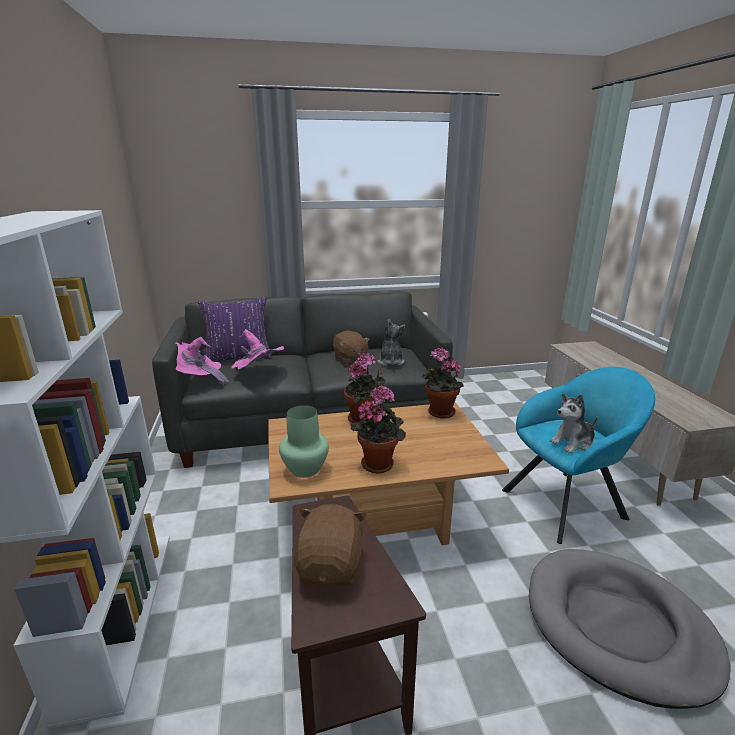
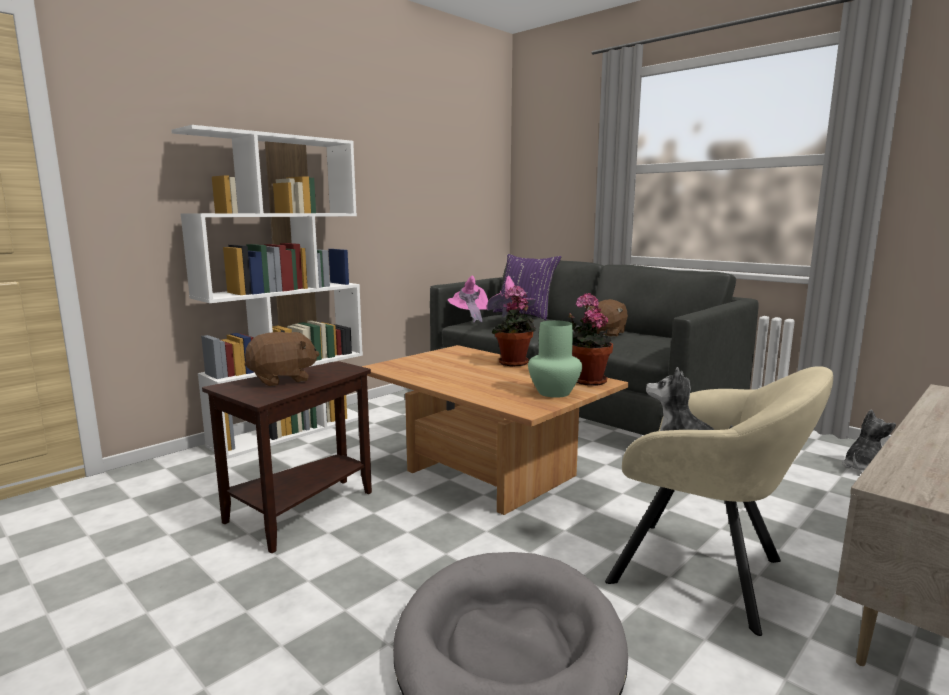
camera: 55 degrees right, 10 degrees down
green vase [279,405,329,478] -> green vase moved to [528,320,582,398]
potted plant [351,385,406,473] -> none
plush toy [378,319,405,366] -> plush toy moved to [842,410,896,470]
turquoise armchair [502,367,655,544] -> beige armchair [605,366,833,636]

